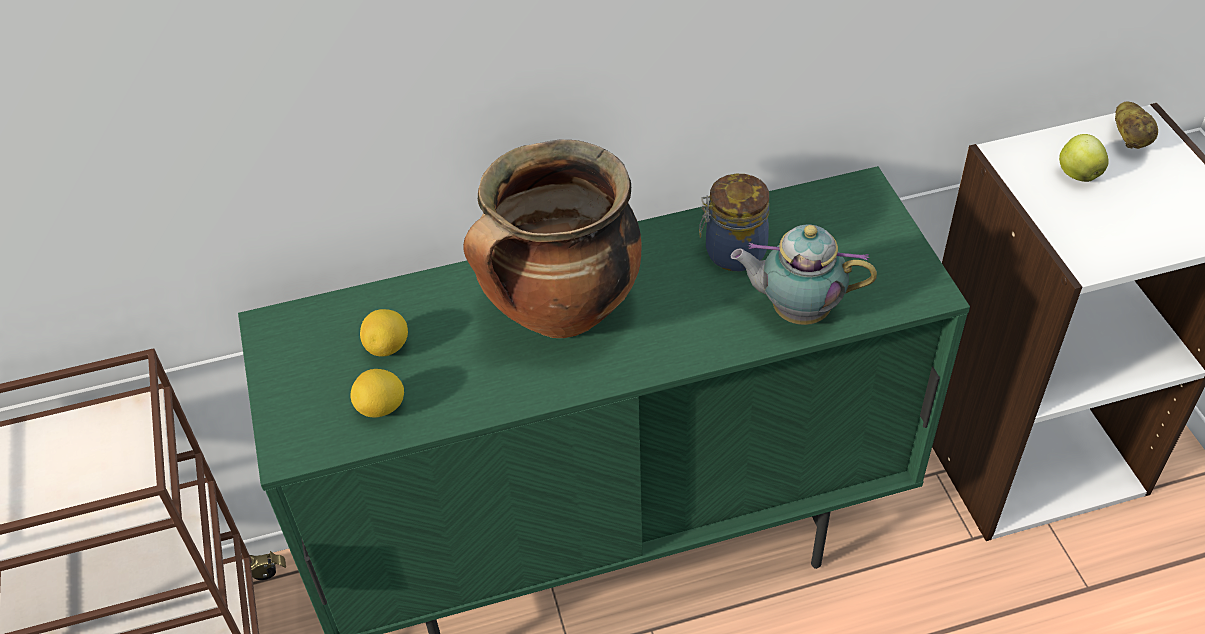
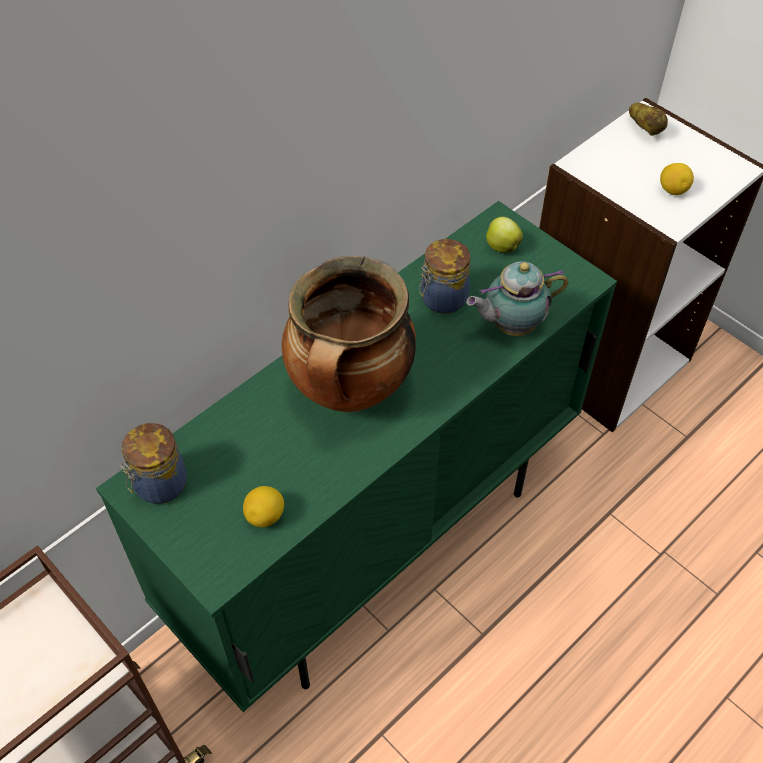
camera: 30 degrees left, 5 degrees up
lemon [360,309,408,356] -> lemon moved to [660,163,694,195]
apple [1059,134,1109,182] -> apple moved to [486,217,523,253]
none -> jar [120,423,187,504]

